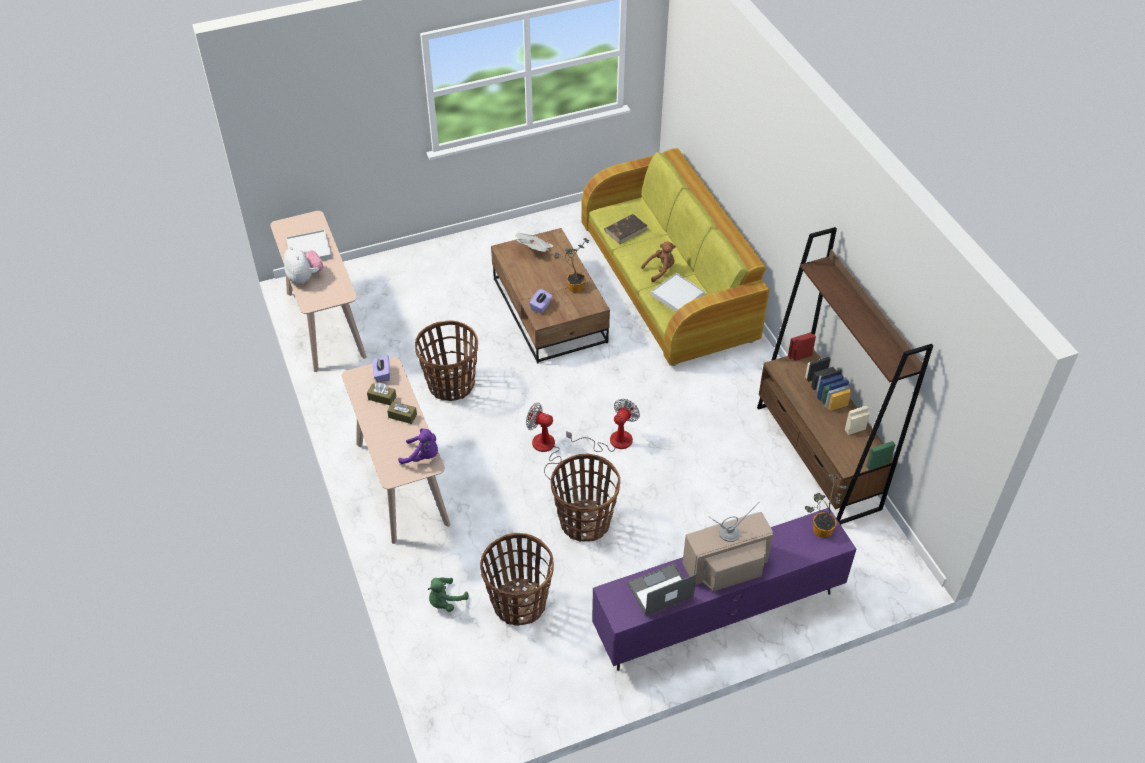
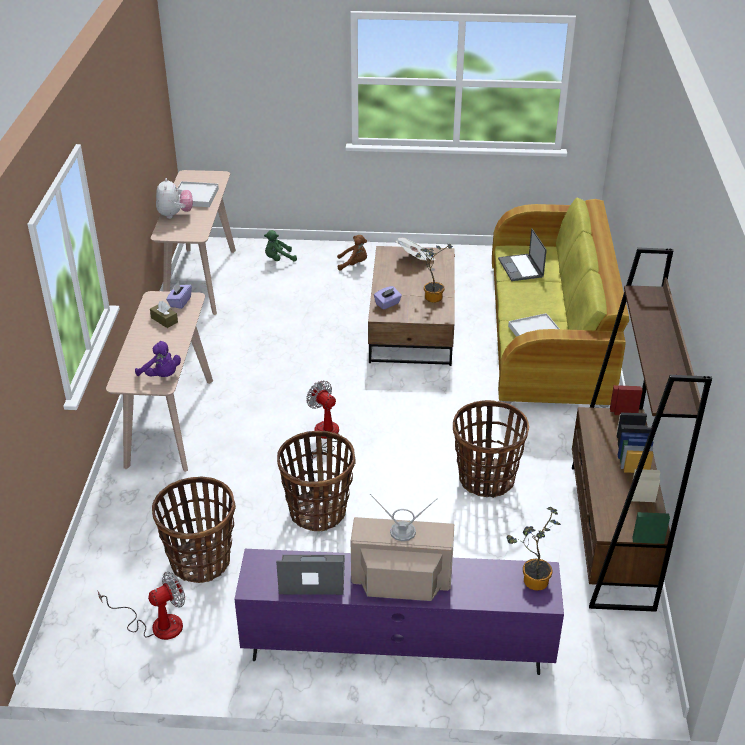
camera: 25 degrees right, 10 degrees down
brown tissue box [387,401,417,424] -> none
basket [415,321,478,401] -> basket moved to [453,400,529,498]
green plush toy [428,578,469,612] -> green plush toy moved to [264,230,297,262]
fan [566,399,640,452] -> fan moved to [97,572,185,640]
brown book [604,214,648,244] -> laptop [498,228,547,281]
brown plush toy [641,242,676,282] -> brown plush toy moved to [337,235,367,271]

